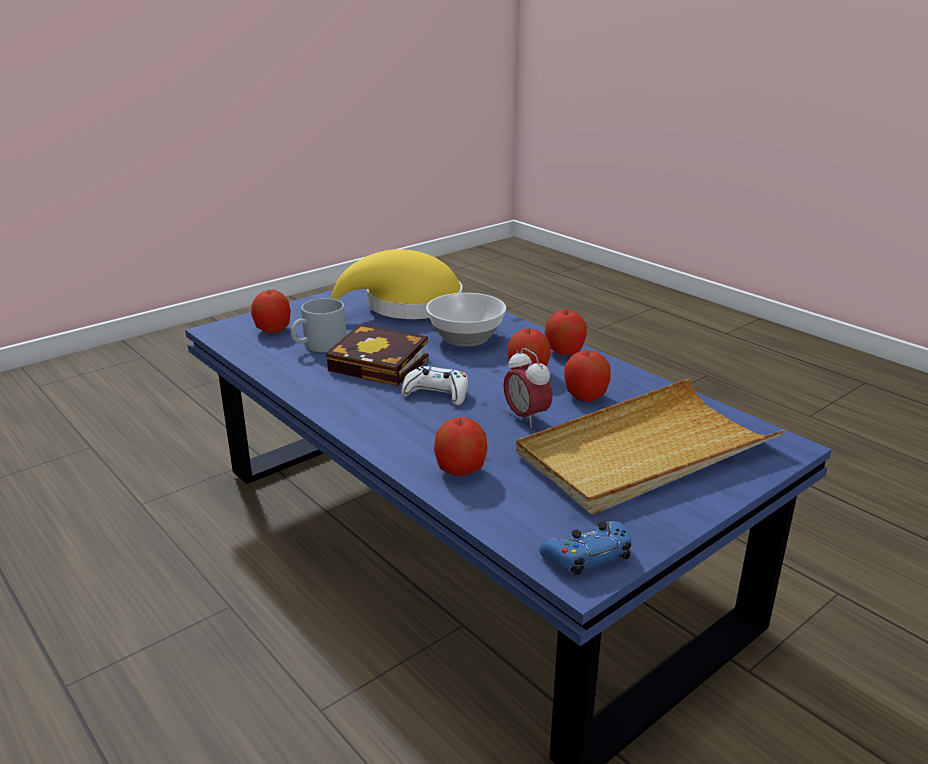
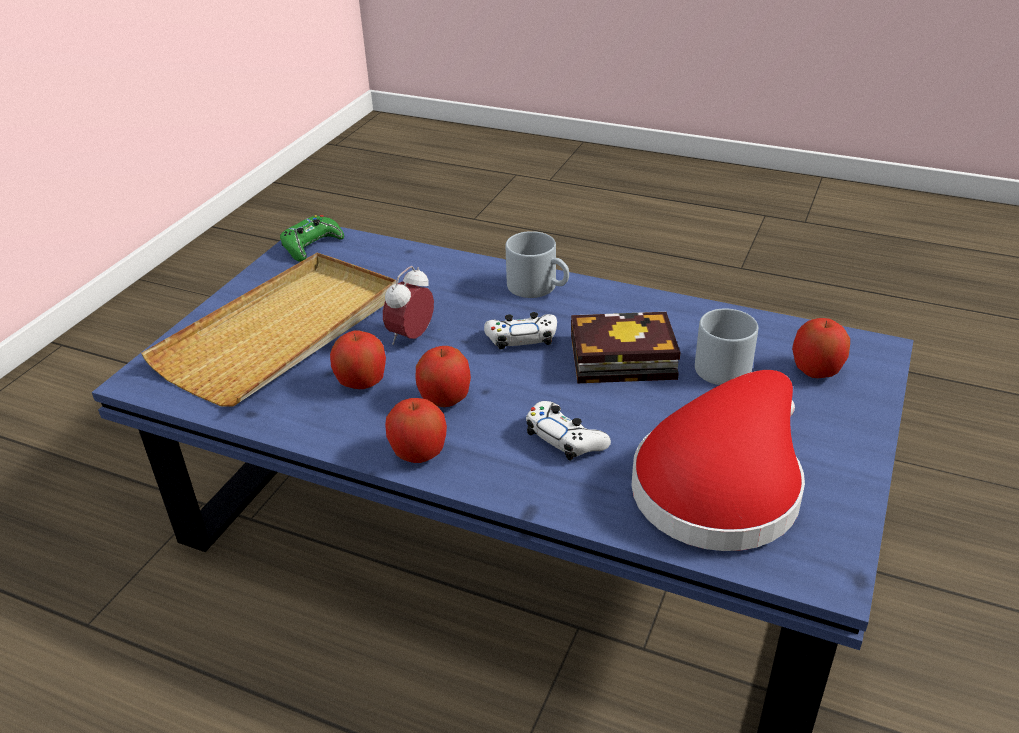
camera: 155 degrees right, 10 degrees up
yellow hat [331,249,462,319] -> red hat [632,370,805,551]
bowl [426,293,506,347] -> white game controller [526,401,611,461]
apple [434,417,487,476] -> none
alarm clock [503,348,553,428] -> alarm clock turned 90 degrees counterclockwise [383,266,434,345]
blue game controller [539,521,631,576] -> green game controller [280,215,344,262]
none -> grey mug [506,231,569,298]

